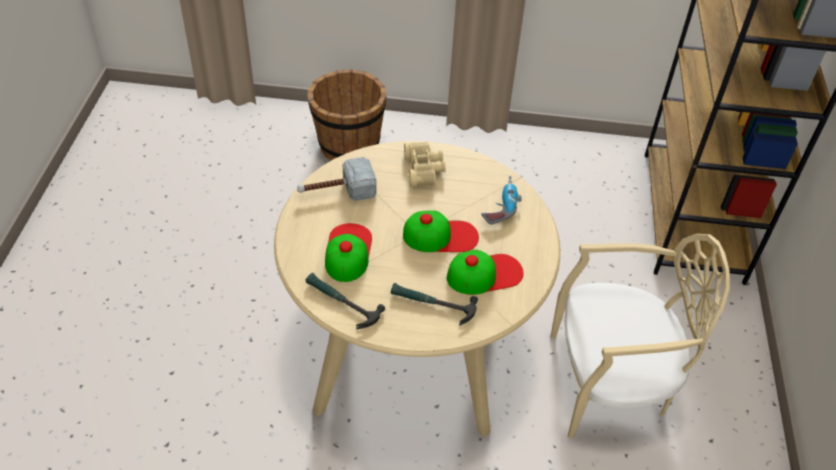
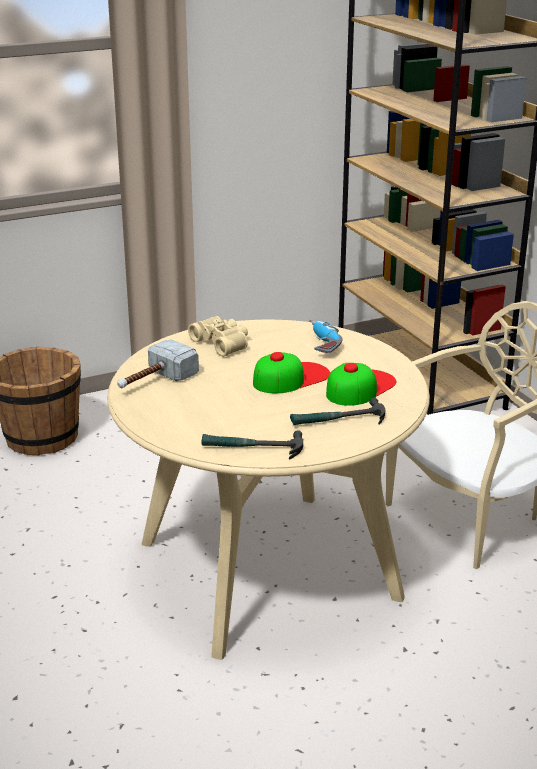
camera: 30 degrees left, 20 degrees down
cap [325,223,372,282] -> none

